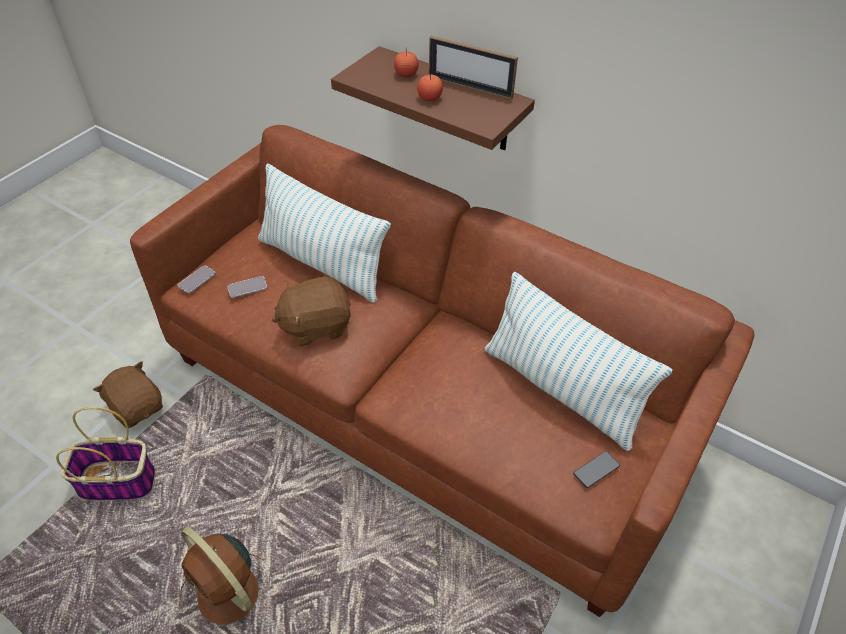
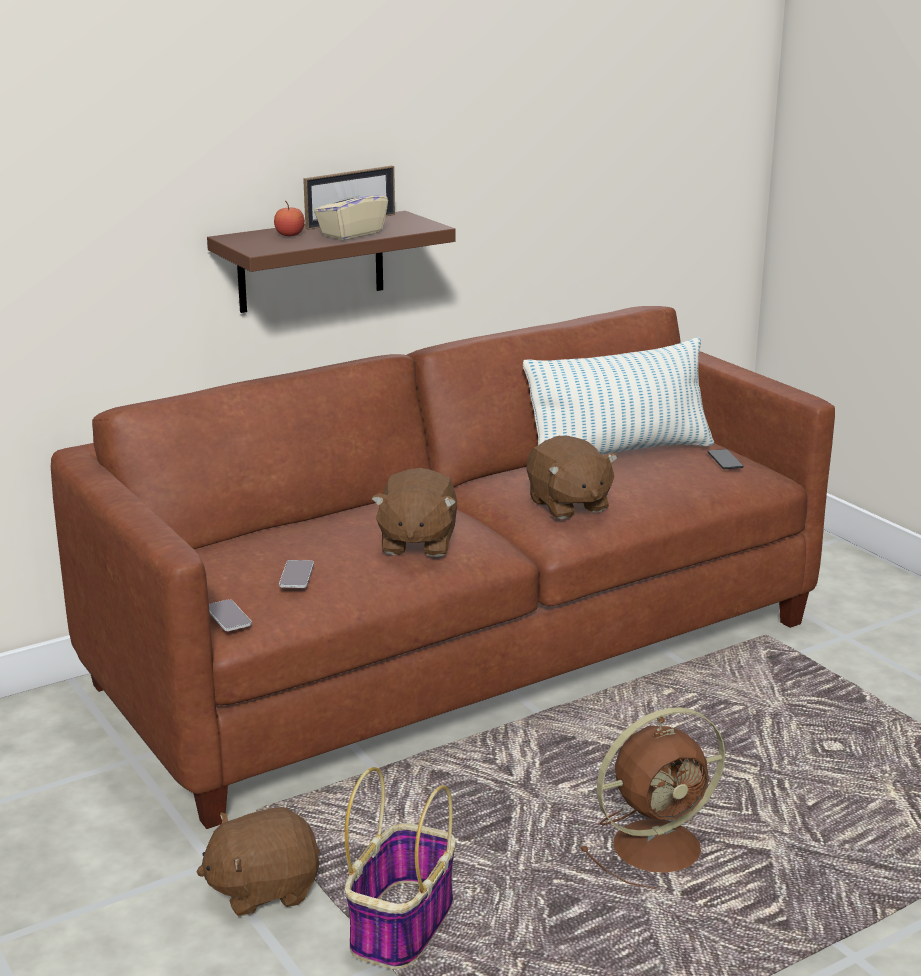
camera: 65 degrees left, 25 degrees down
pillow [258,163,391,303] -> none
apple [417,73,443,101] -> beige tissue box [314,180,388,240]
none -> brown plush toy [526,436,618,519]

